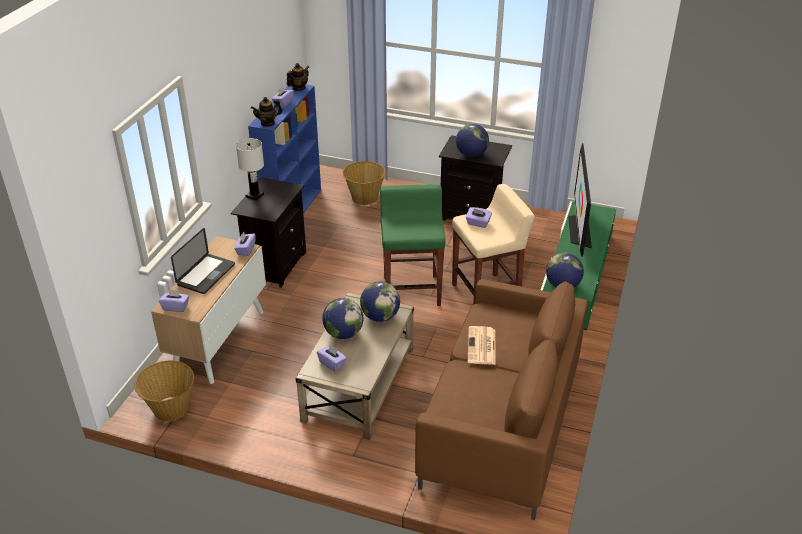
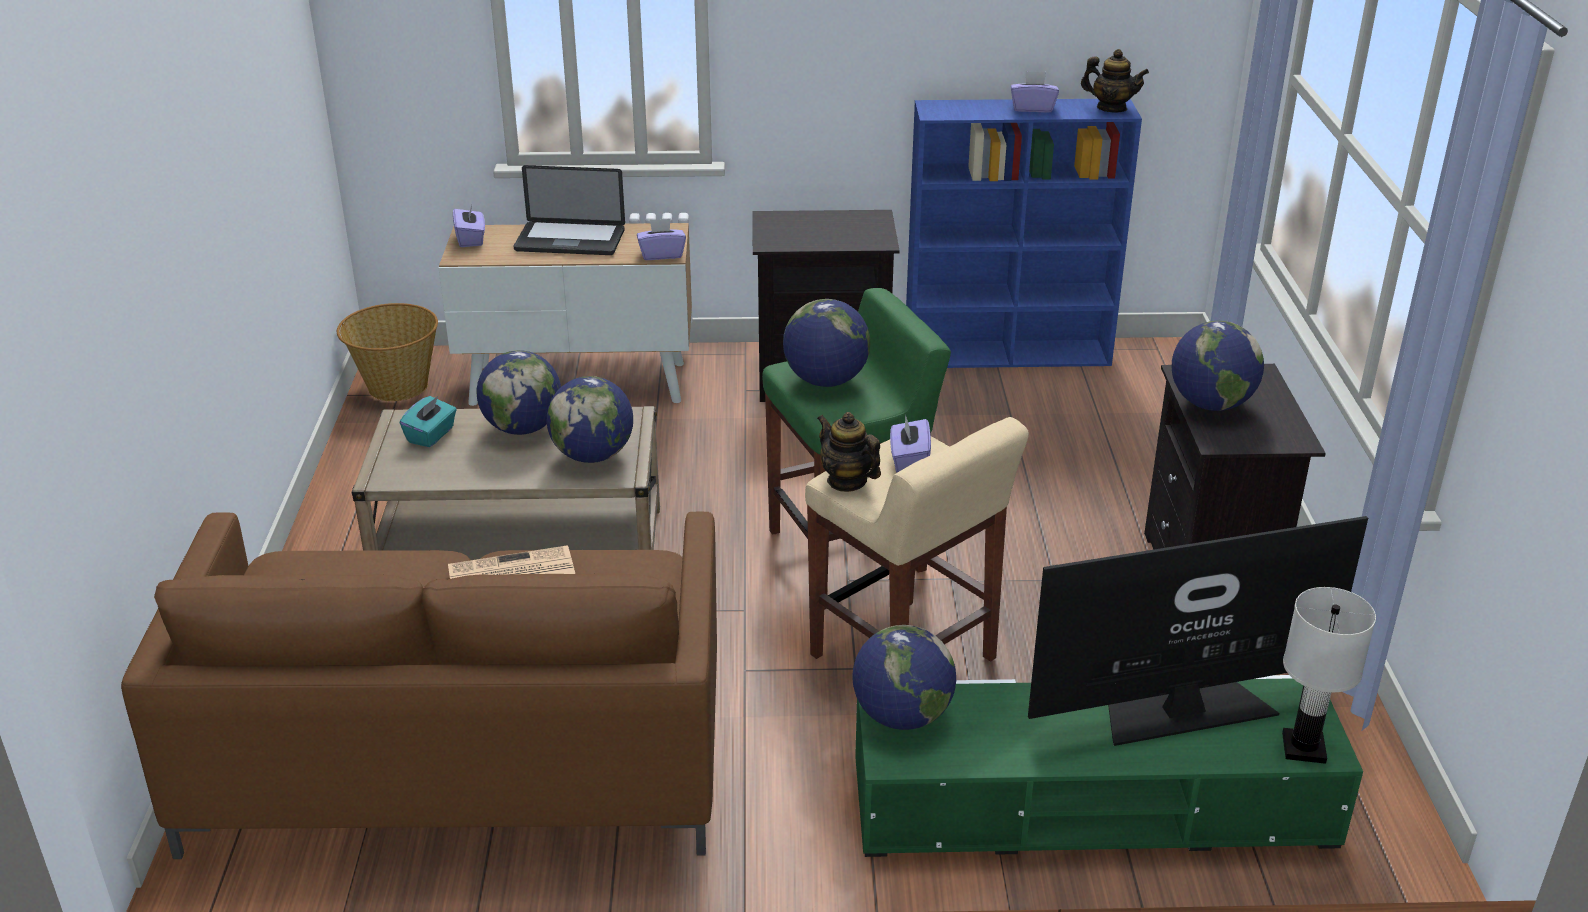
camera: 70 degrees right, 5 degrees down
white table lamp [236,138,264,200] -> white table lamp moved to [1282,587,1376,764]
teapot [251,97,283,127] -> teapot moved to [817,412,881,492]
purple tissue box [317,345,347,372] -> turquoise tissue box [400,396,457,447]
basket [342,161,386,205] -> none
none -> globe [783,299,870,387]

